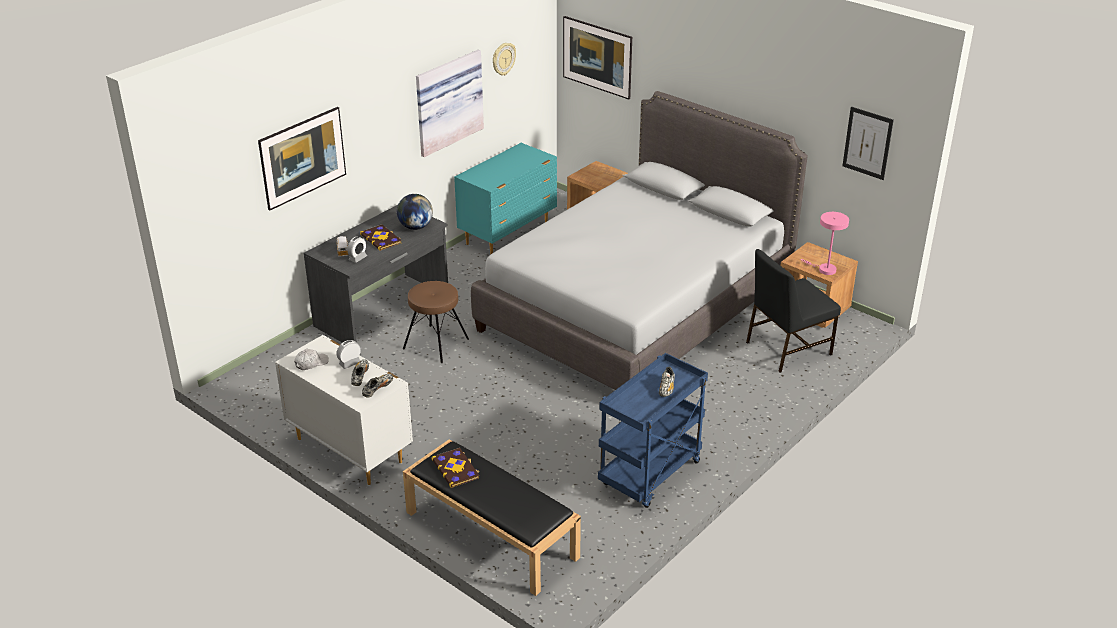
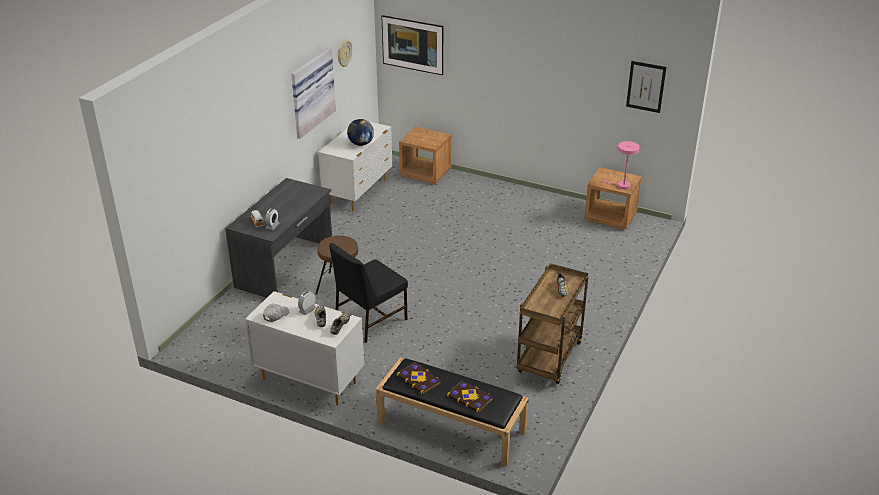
camera: 15 degrees left, 0 degrees up
picture [258,107,346,210] -> none
book [360,224,402,251] -> book moved to [447,380,493,413]
globe [397,194,433,230] -> globe moved to [347,119,374,146]
turquoise dresser [454,143,557,255] -> white dresser [318,121,393,212]
grey bed [471,91,807,390] -> none
blue cart [598,353,708,508] -> brown cart [517,263,588,384]
black chair [746,249,841,373] -> black chair moved to [329,243,408,343]

